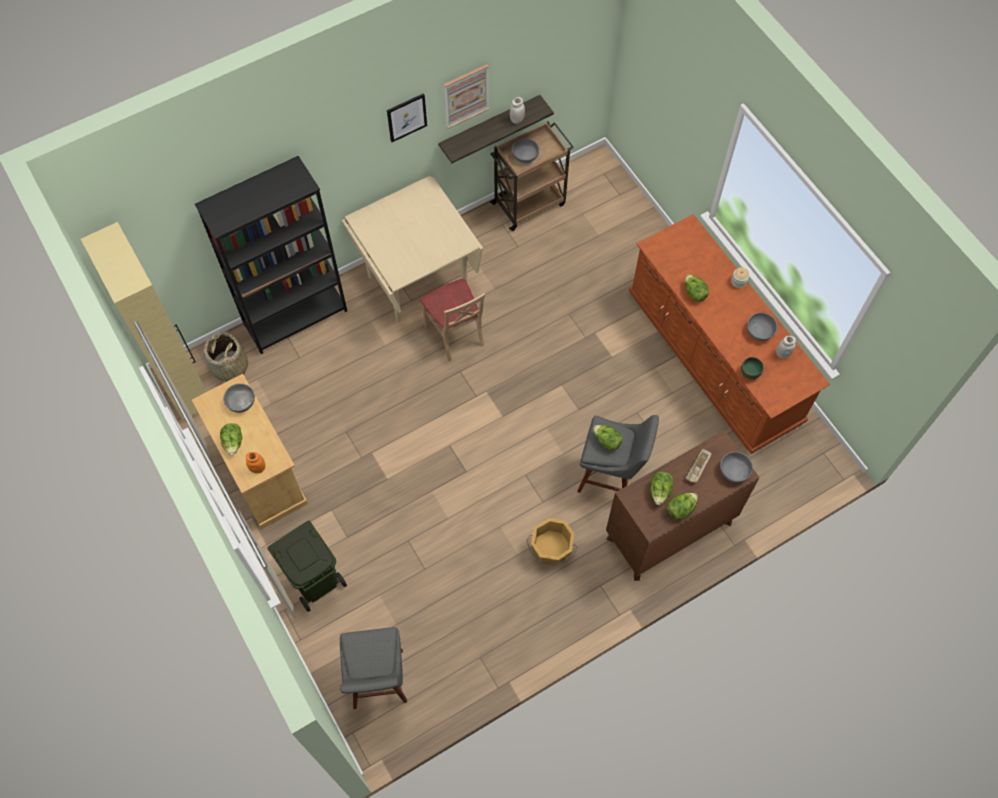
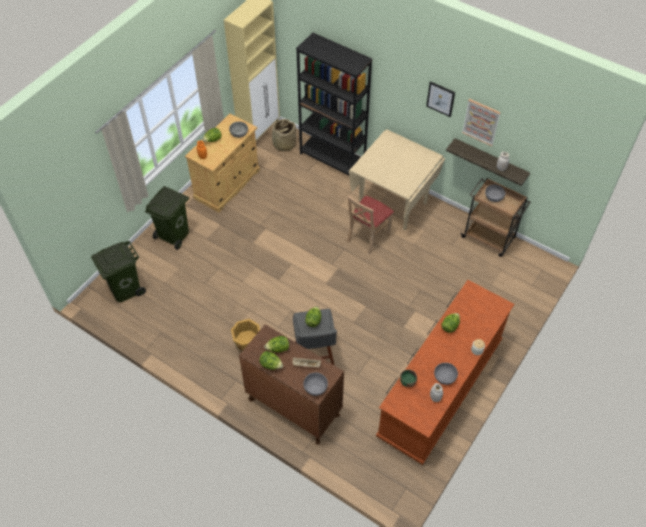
camera: 65 degrees right, 10 degrees down
grey stool [340,627,407,709] -> green trash can [91,241,146,302]

